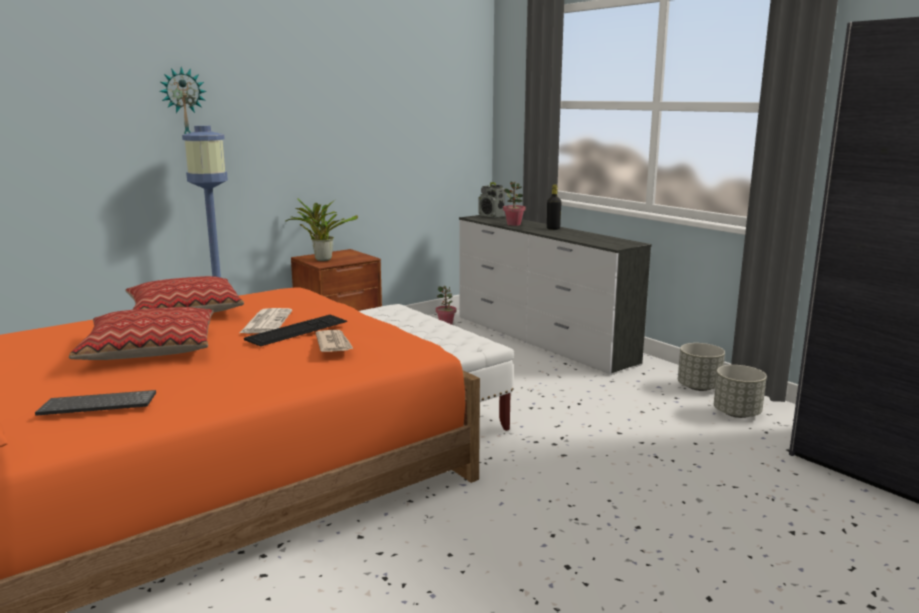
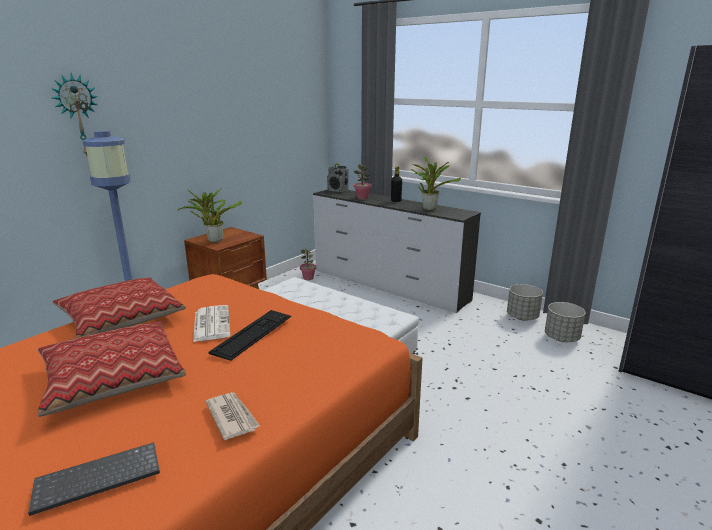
camera: 15 degrees left, 5 degrees up
newspaper [316,330,354,352] -> newspaper moved to [206,392,260,440]
none -> potted plant [411,157,461,211]

